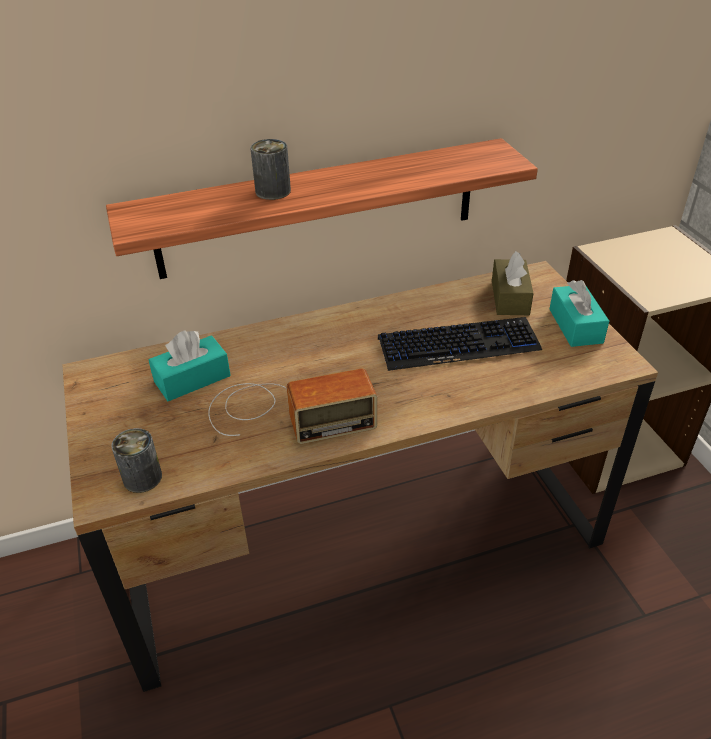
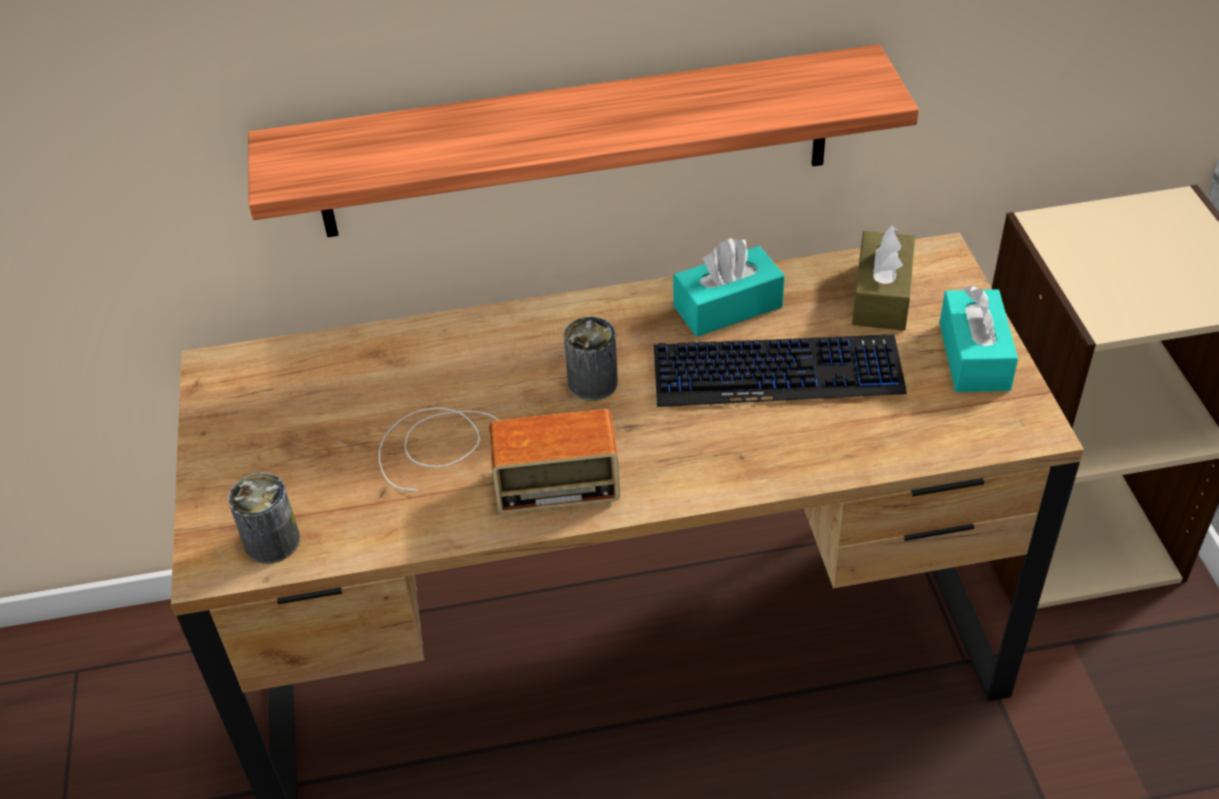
camera: 10 degrees right, 5 degrees up
turquoise tissue box [149,331,231,401] -> turquoise tissue box moved to [673,238,785,337]
can [250,139,291,200] -> can moved to [564,317,618,401]

